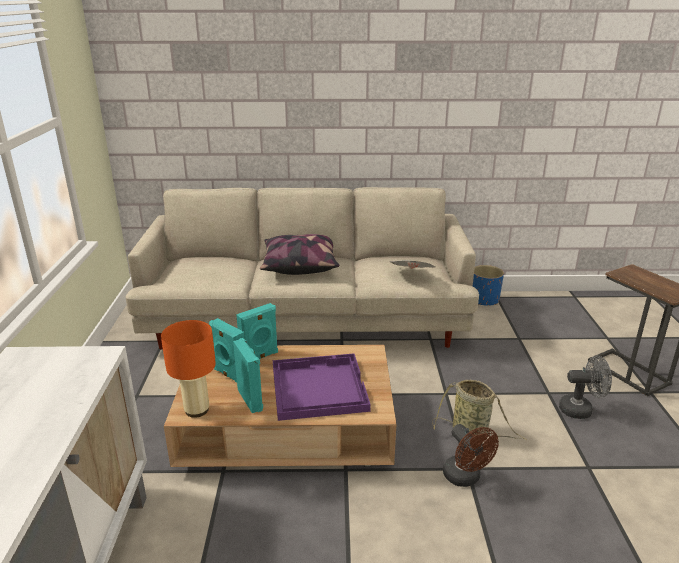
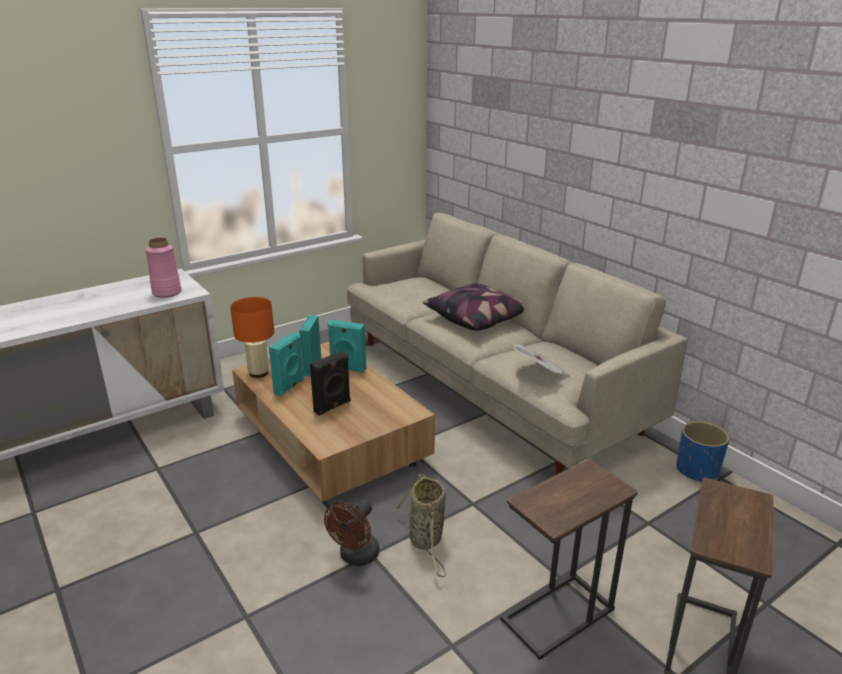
camera: 55 degrees right, 0 degrees up
purple tray [273,353,371,421] -> black speaker [310,351,351,416]
grey fan [559,356,612,419] -> brown side table [500,459,638,660]
none -> pink vase [146,238,182,297]

